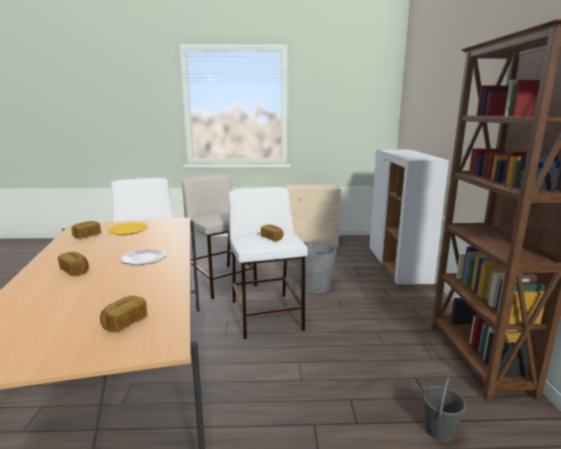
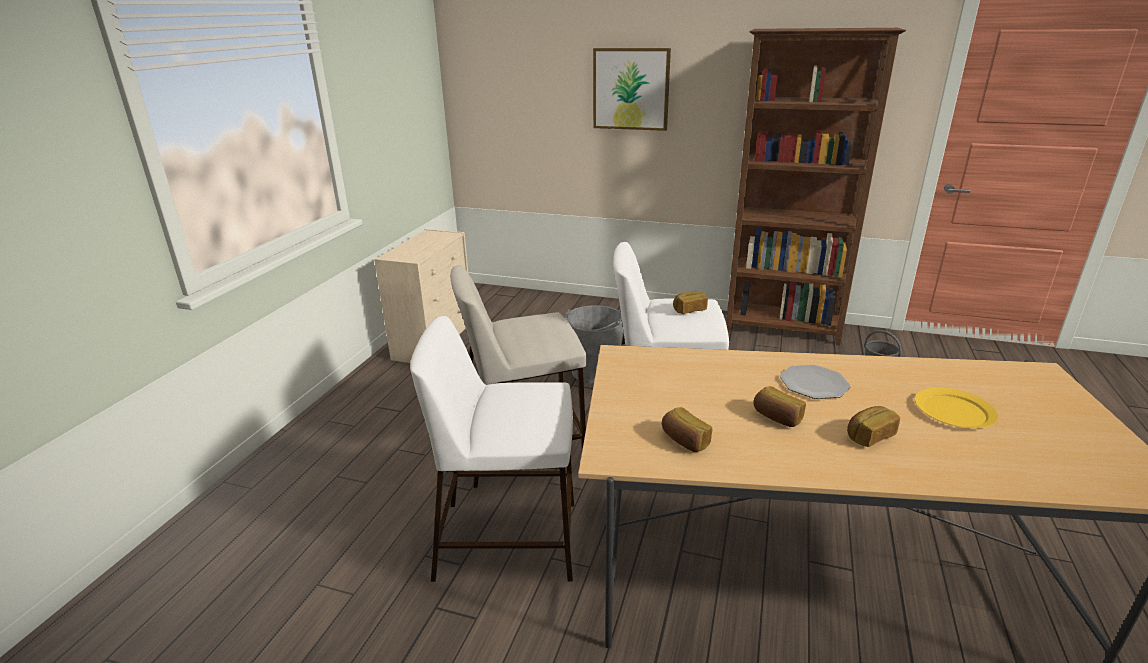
camera: 70 degrees left, 10 degrees up
bread [100,296,147,332] -> bread moved to [753,386,806,427]
yellow plate [108,223,148,235] -> yellow plate moved to [915,387,998,428]
white cabinet [369,149,449,286] -> none
none -> picture [593,48,671,131]

